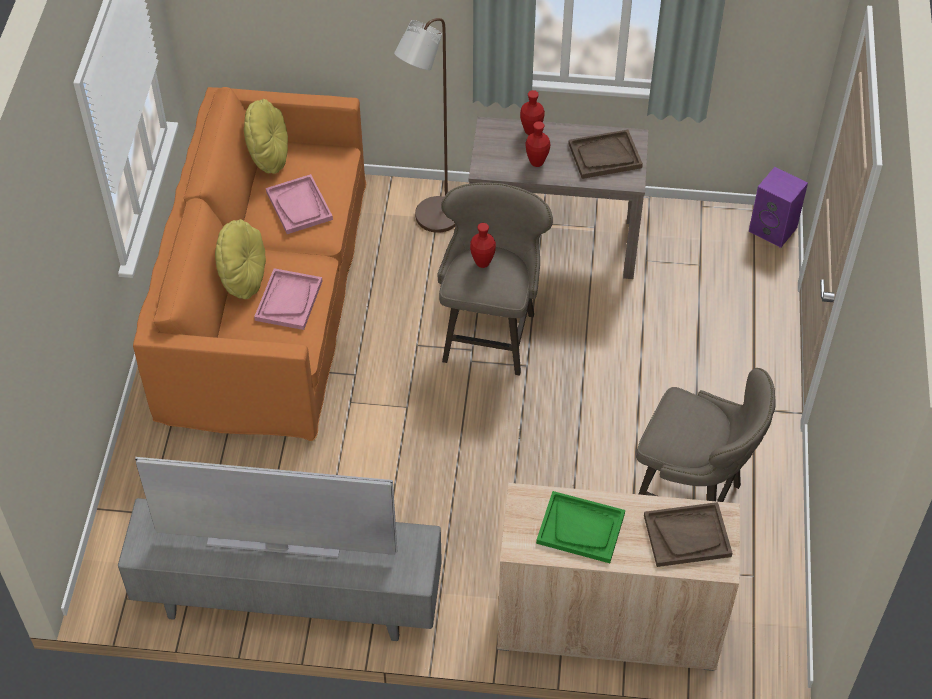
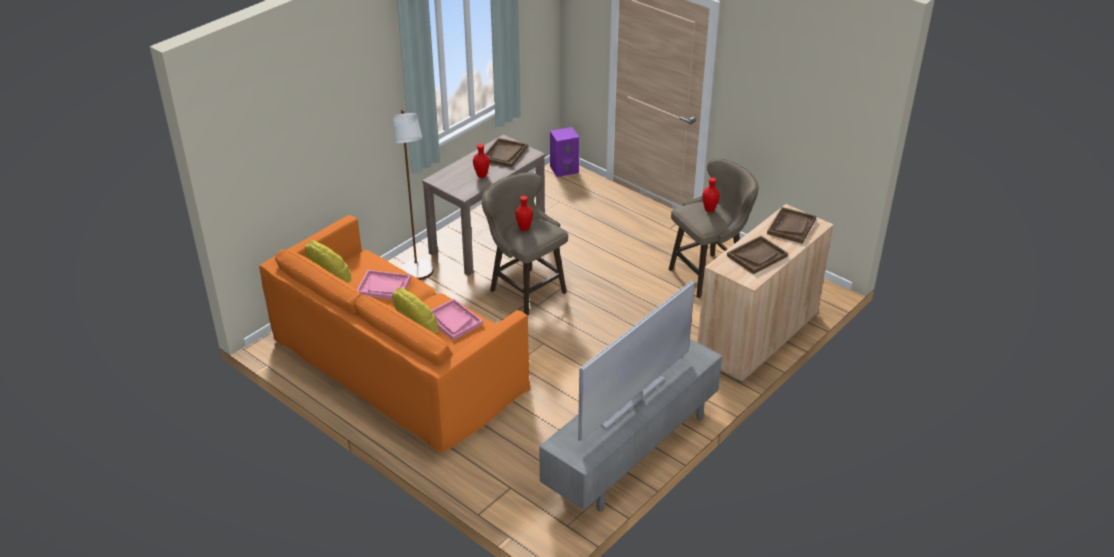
camera: 55 degrees left, 15 degrees down
red vase [520,90,545,135] -> red vase moved to [702,178,720,212]
green tray [536,491,625,563] -> brown tray [727,236,788,274]

